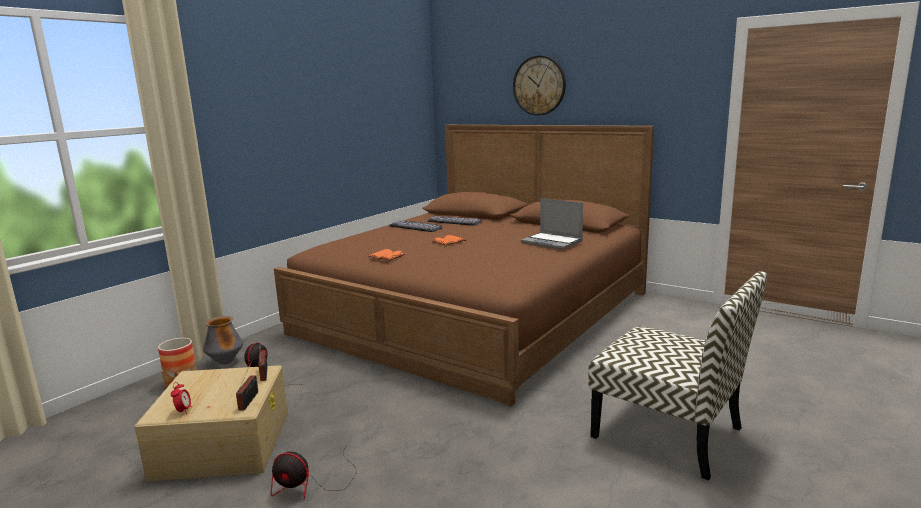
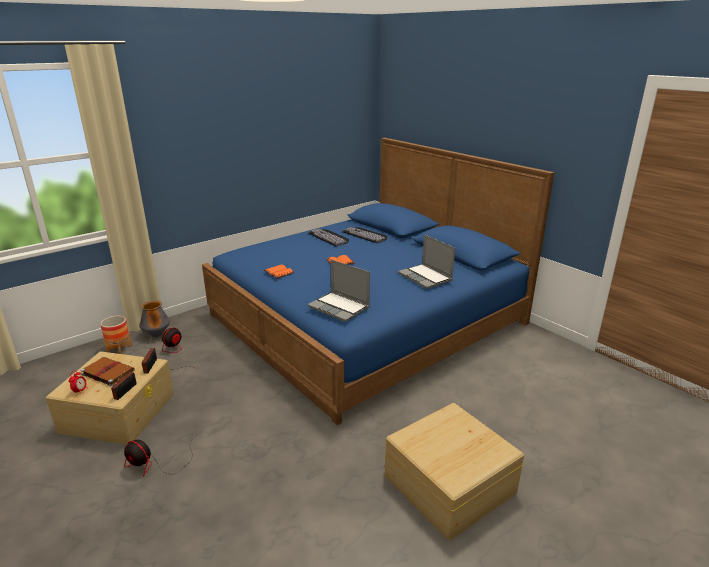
camera: 15 degrees right, 10 degrees up
brown bed [274,125,654,407] -> blue bed [202,138,555,425]
wall clock [513,55,566,116] -> none
chair [588,271,767,481] -> beige storage box [385,403,524,541]
none -> brown book [80,357,135,386]
none -> laptop [308,259,370,322]

